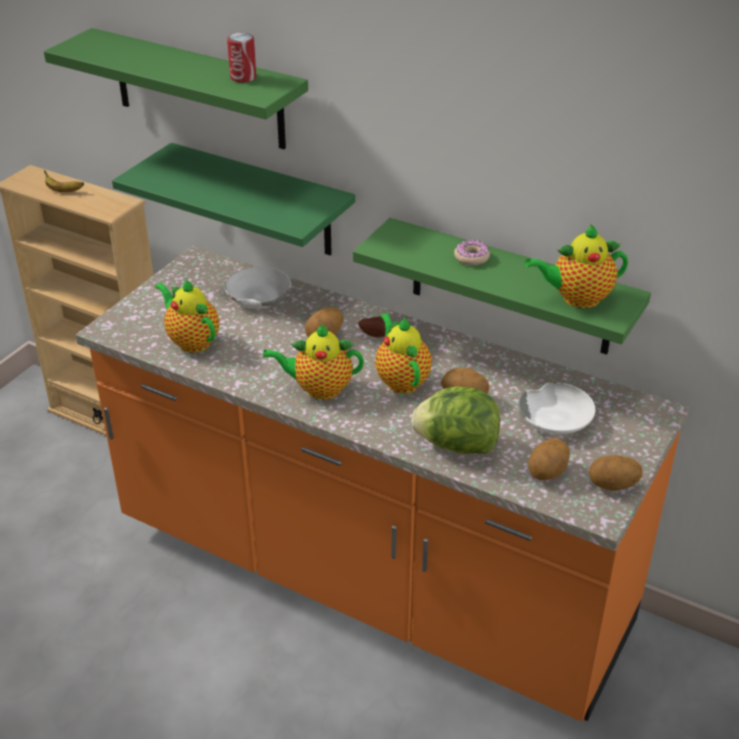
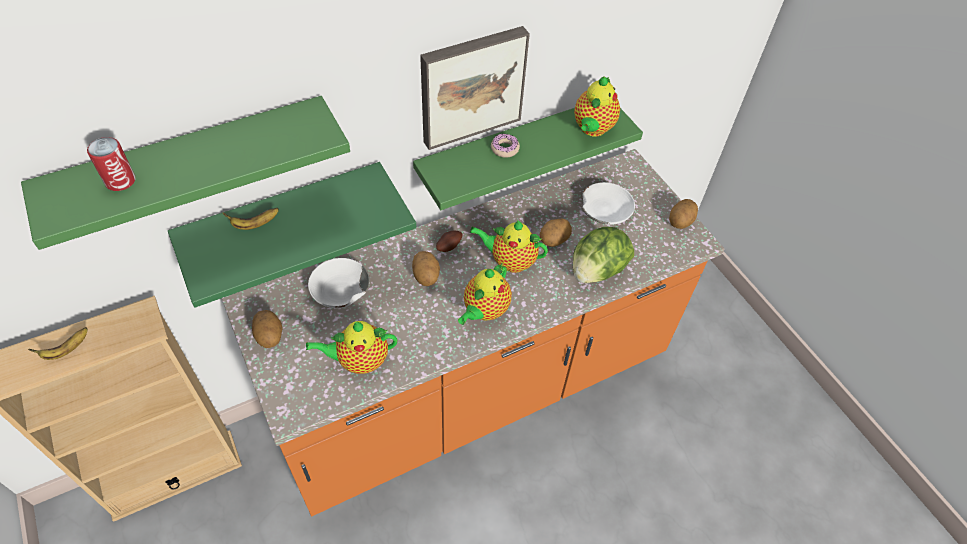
camera: 60 degrees left, 15 degrees up
can [227,33,256,83] -> can moved to [87,137,136,191]
potato [529,438,570,480] -> potato moved to [252,310,282,348]
none -> banana [223,208,279,230]
none -> picture [420,26,530,150]

